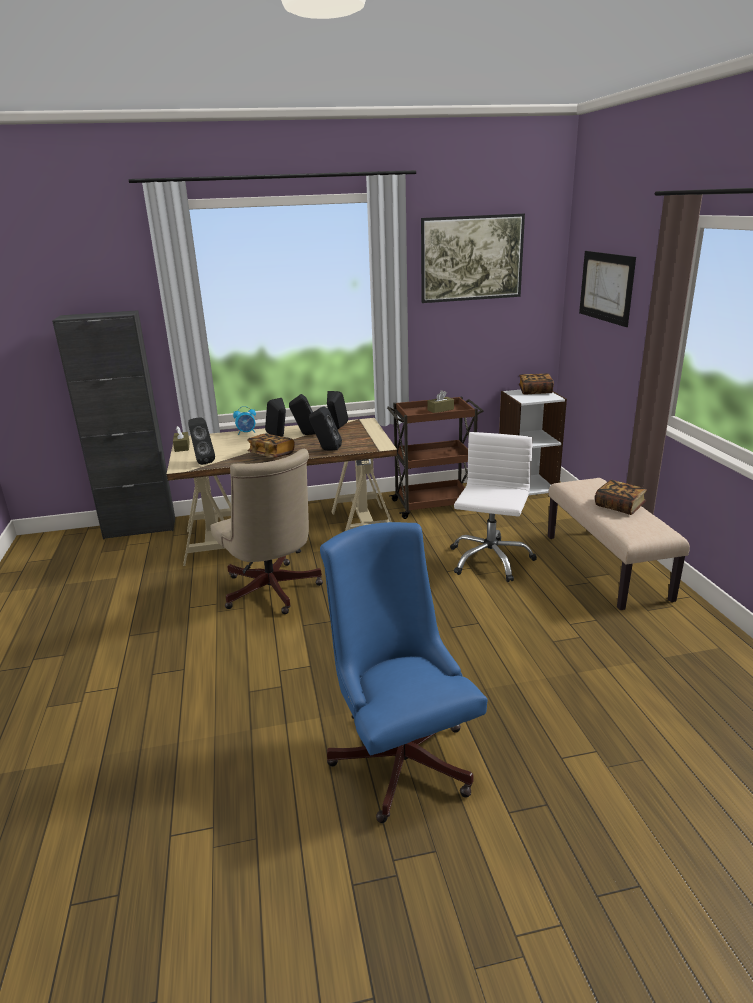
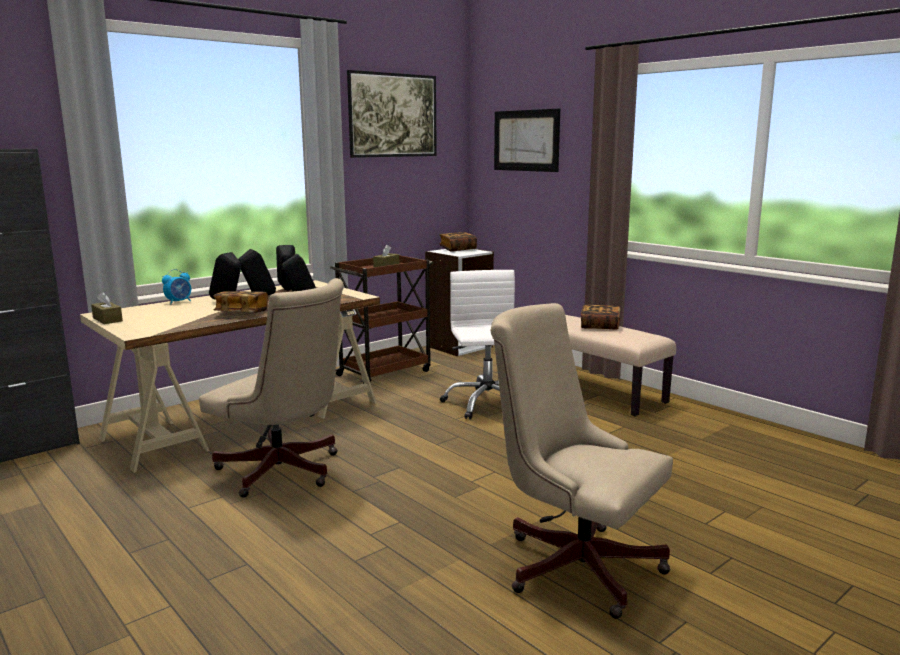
camera: 30 degrees left, 10 degrees down
black speaker [188,417,215,465] -> none
blue office chair [320,522,487,823] -> beige office chair [491,303,673,619]

